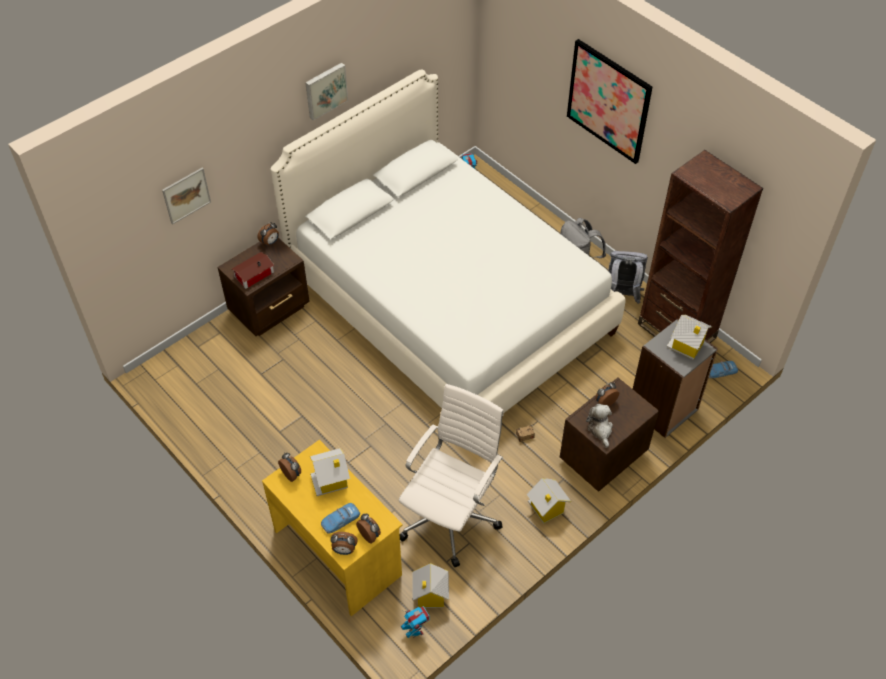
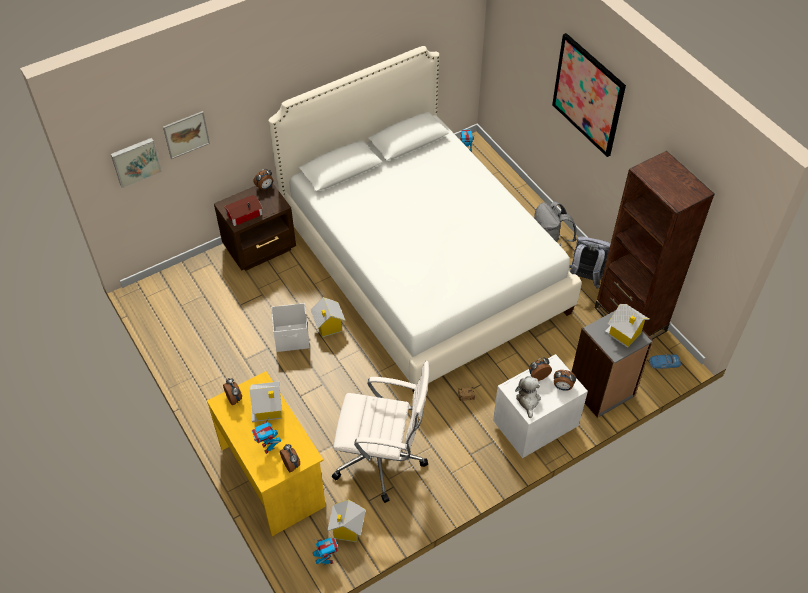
camera: 10 degrees right, 0 degrees up
picture [305,63,348,120] -> picture moved to [111,138,162,188]
toy car [321,503,360,534] -> toy robot [251,416,281,454]
alarm clock [330,532,358,555] -> alarm clock moved to [554,370,576,391]
white office chair [399,384,504,567] -> white office chair turned 60 degrees clockwise [332,361,430,503]
toy house [527,478,571,524] -> toy house moved to [311,297,346,338]
brown nightstand [560,378,659,492] -> white nightstand [493,354,588,458]
none -> white storage box [271,303,310,352]

